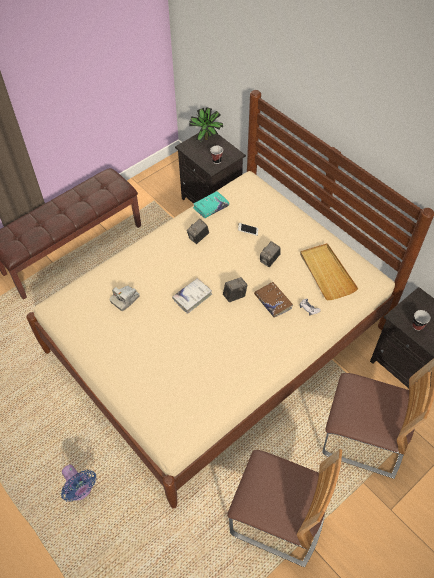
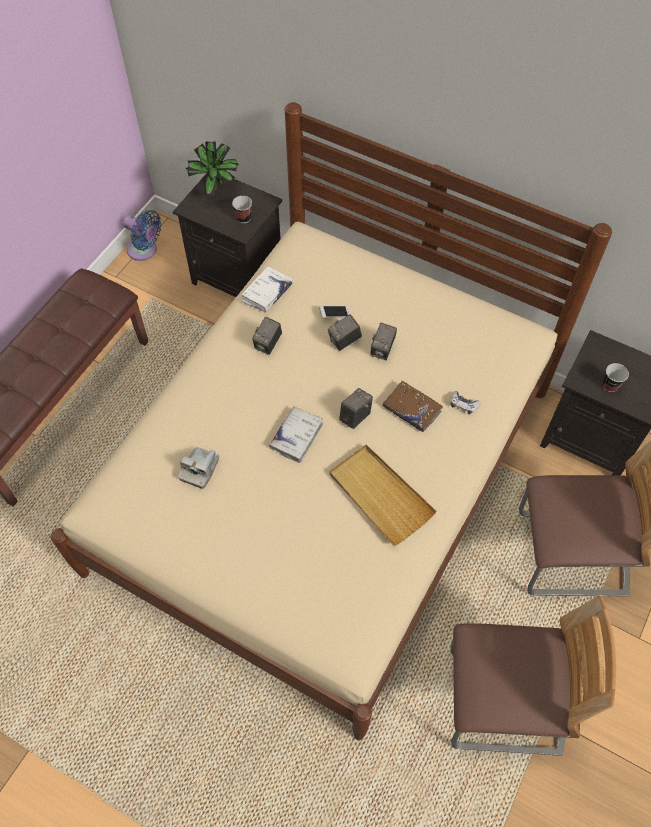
camera: 20 degrees left, 5 degrees up
blue fan [61,464,96,502] -> blue fan moved to [123,210,162,261]
turquoise book [193,191,229,218] -> white book [241,266,293,312]
beige tray [300,243,358,300] -> beige tray moved to [329,445,437,546]
none -> camera [328,314,362,351]

